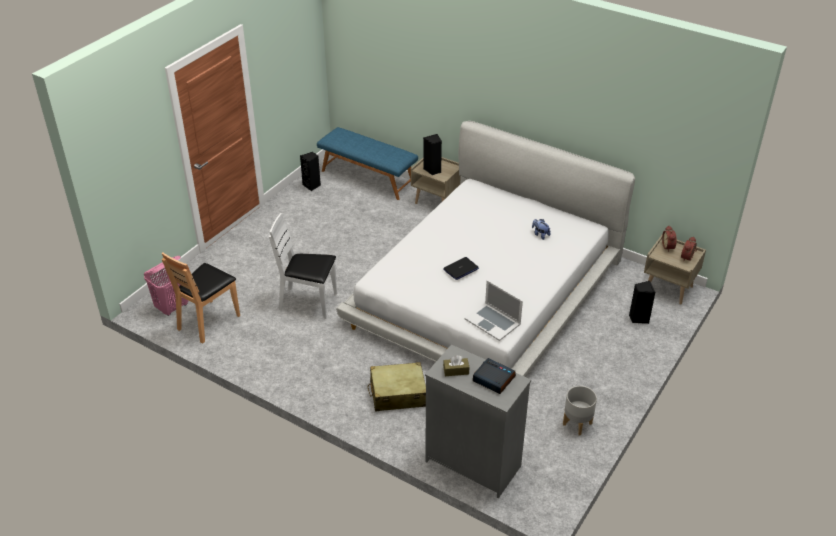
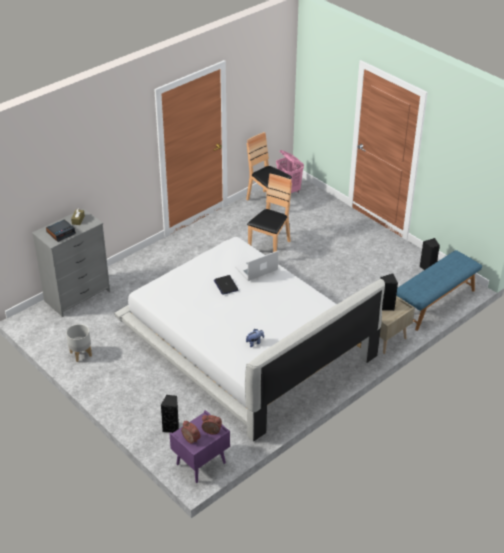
camera: 105 degrees right, 0 degrees up
white chair [269,213,337,319] -> brown chair [247,174,292,252]
beige suitcase [368,362,426,411] -> none
laptop [464,280,523,341] -> laptop moved to [235,251,278,281]
beige nightstand [644,235,706,304] -> purple nightstand [170,410,230,483]

